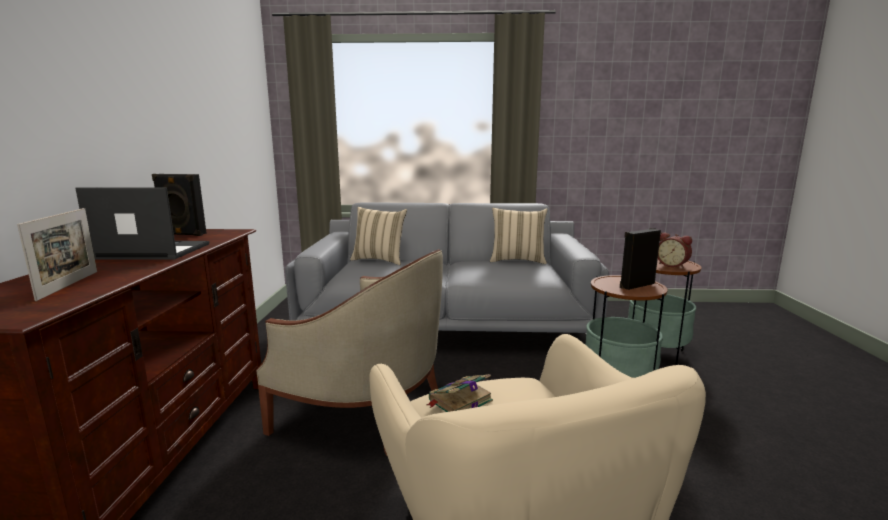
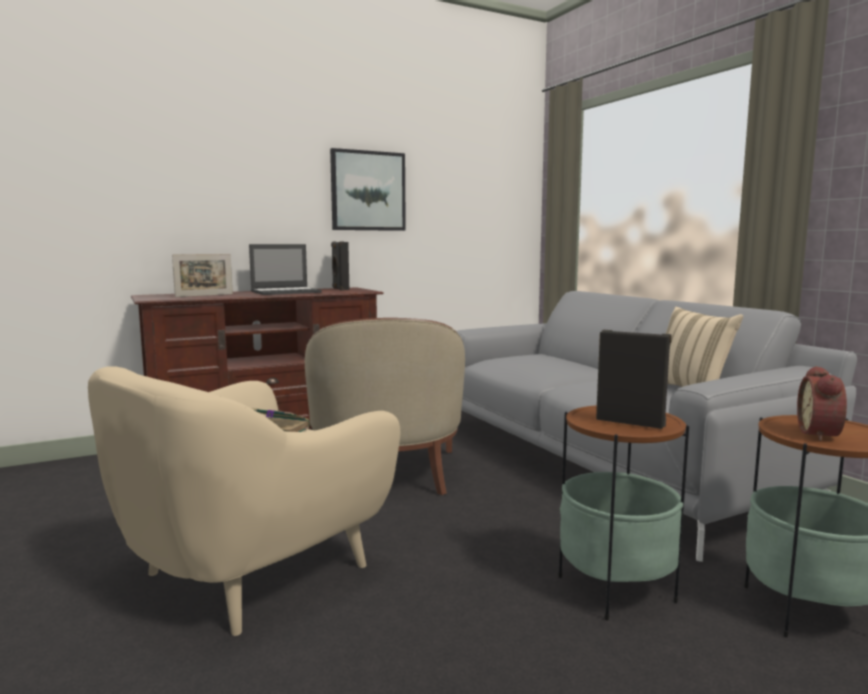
camera: 60 degrees right, 5 degrees down
laptop [76,187,209,259] -> laptop turned 90 degrees clockwise [249,244,322,295]
beige pillow [350,207,407,265] -> none
none -> picture [330,148,406,231]

